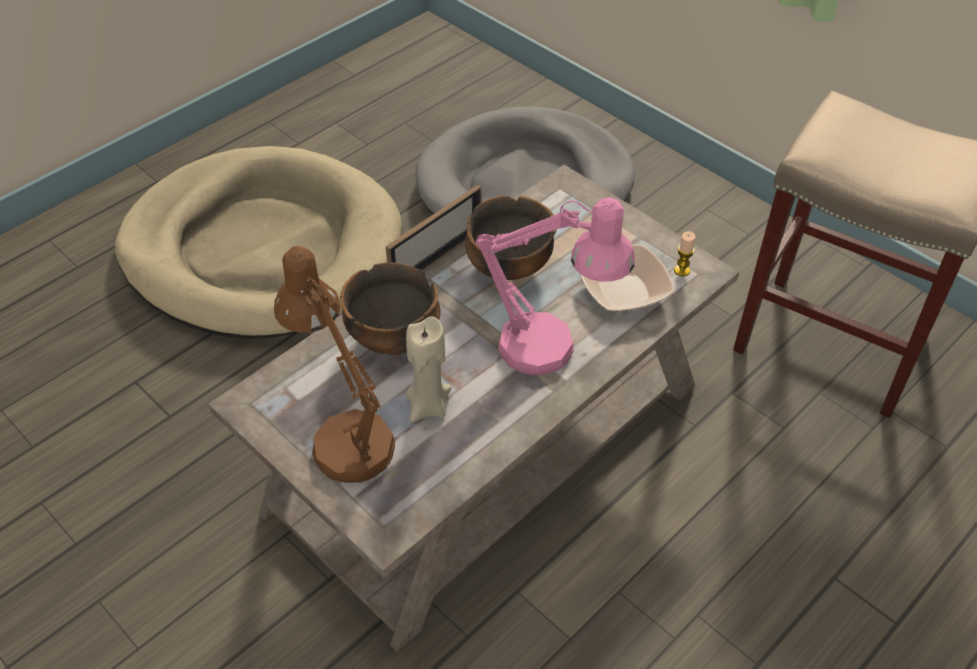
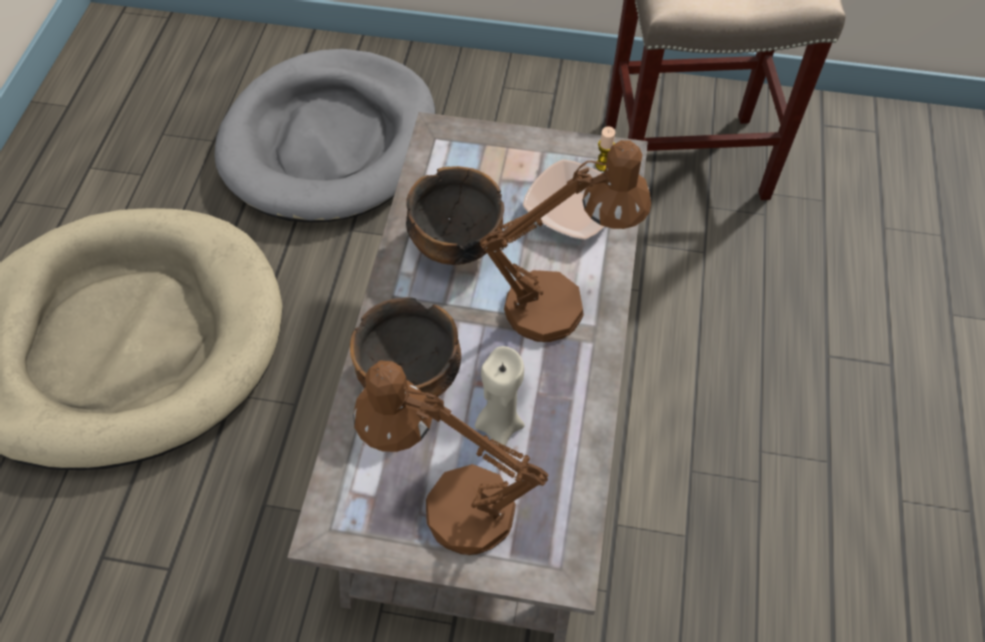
camera: 35 degrees left, 10 degrees up
picture frame [386,185,481,271] -> none
pink table lamp [476,198,635,375] -> brown table lamp [480,140,651,342]

